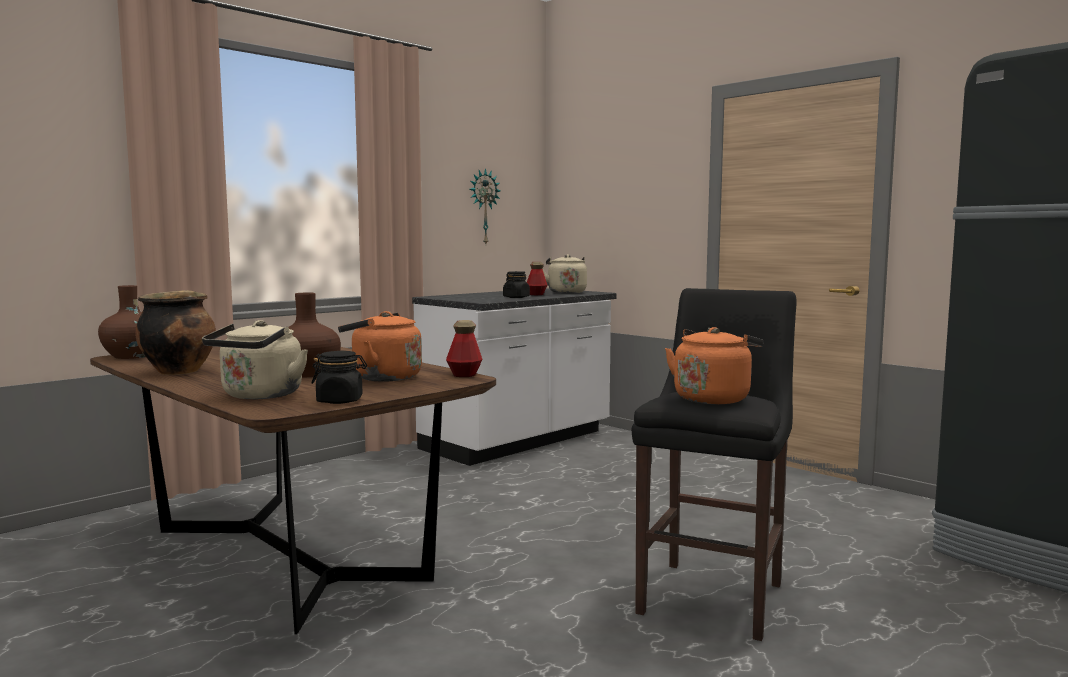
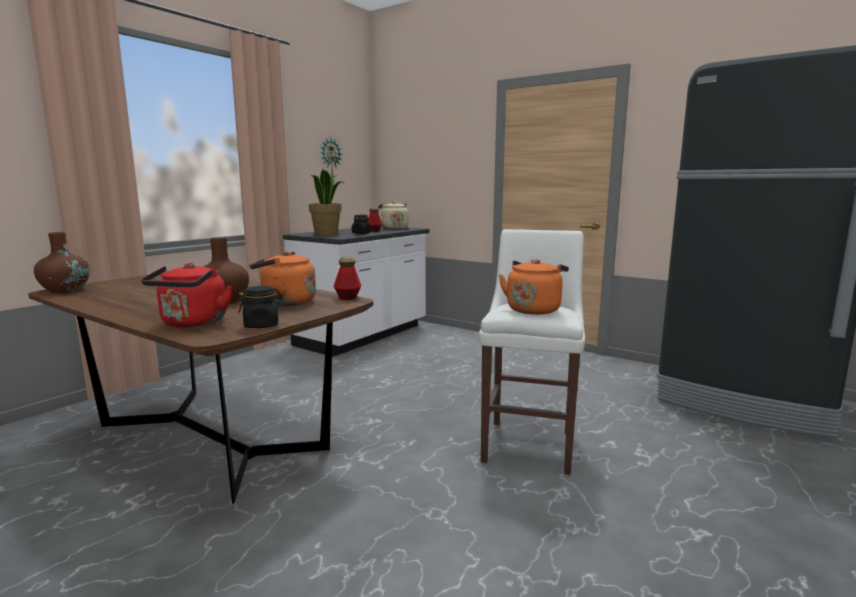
camera: 10 degrees left, 5 degrees up
cooking pot [135,290,216,375] -> none
beige kettle [202,320,308,399] -> red kettle [141,263,233,327]
black stool [632,288,797,641] -> white stool [479,229,585,475]
none -> potted plant [309,170,345,236]

